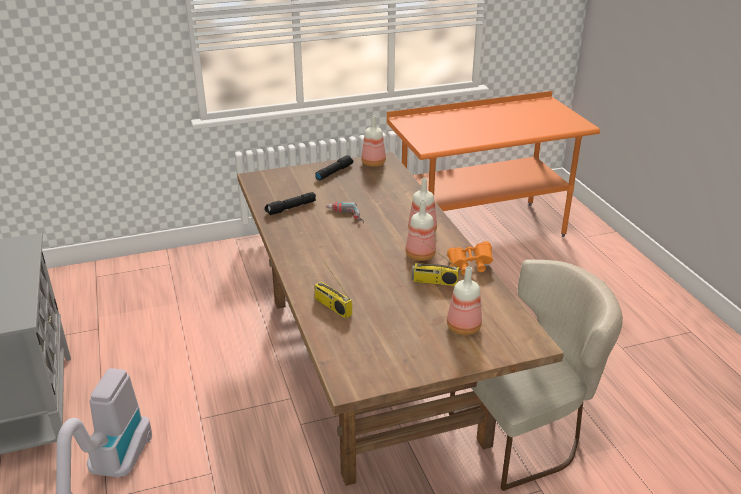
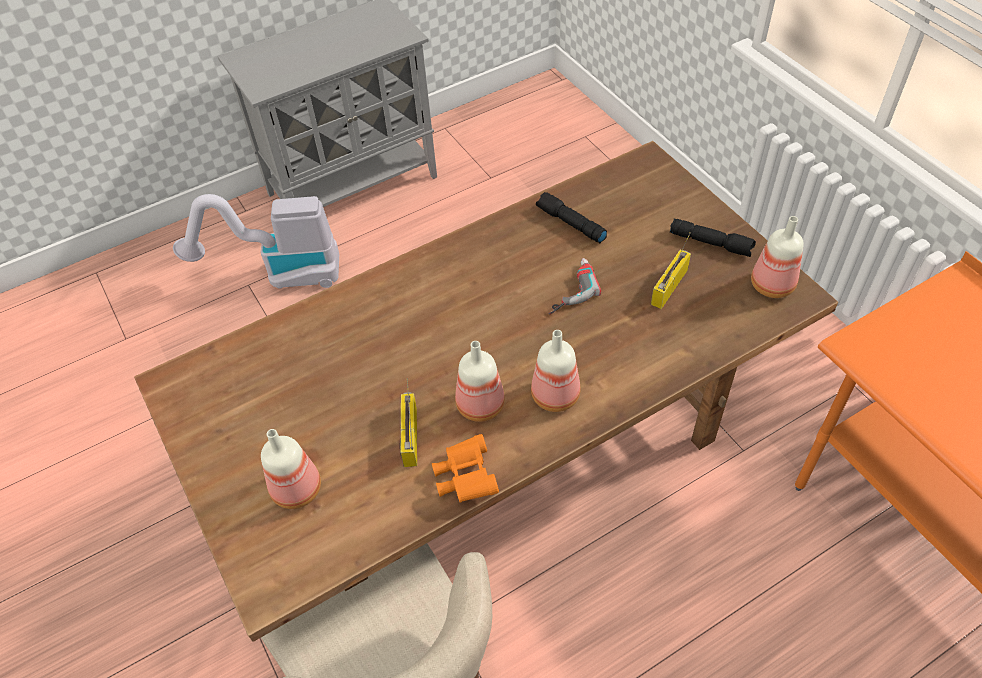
camera: 80 degrees right, 20 degrees up
radio [314,261,352,319] -> radio moved to [651,232,691,309]

